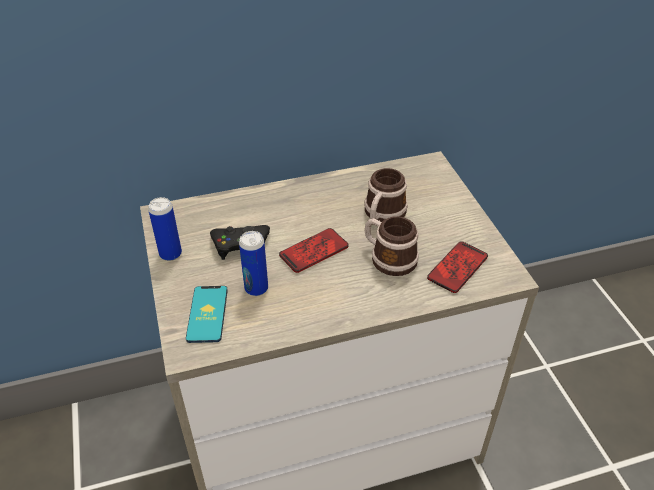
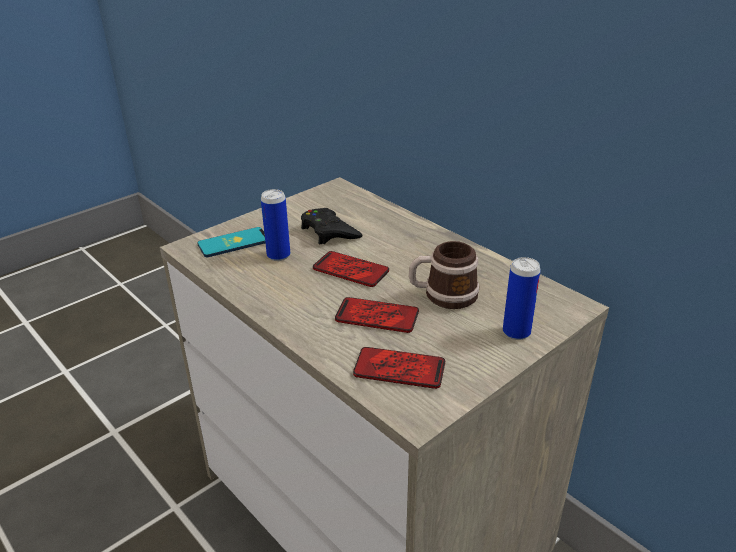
camera: 65 degrees right, 10 degrees down
can [148,197,182,261] -> can moved to [503,257,541,340]
mug [365,216,419,276] -> phone [335,297,419,333]

